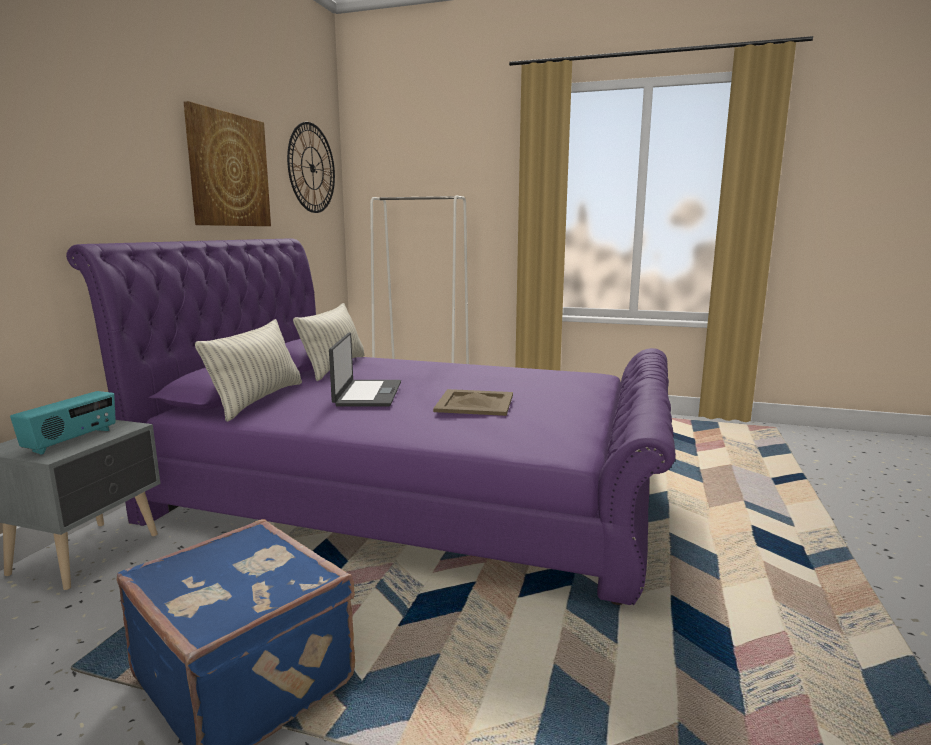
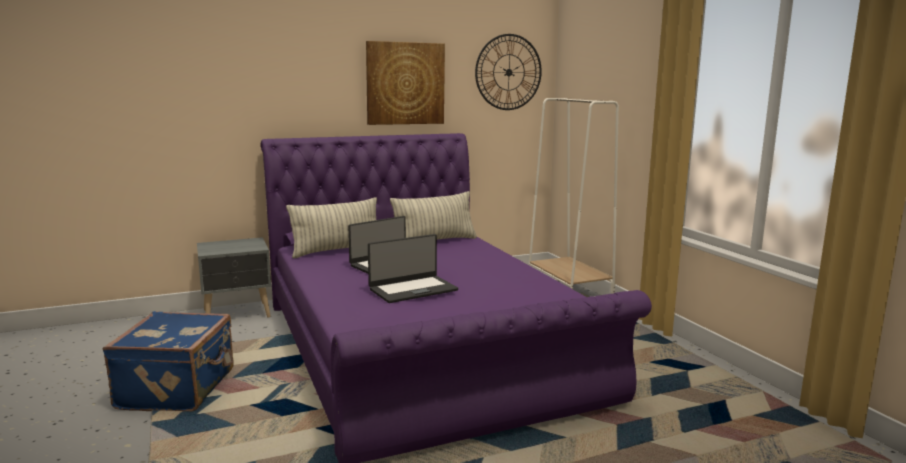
camera: 50 degrees right, 0 degrees up
radio [10,391,116,455] -> none
beige tray [433,389,513,416] -> laptop [368,234,458,303]

